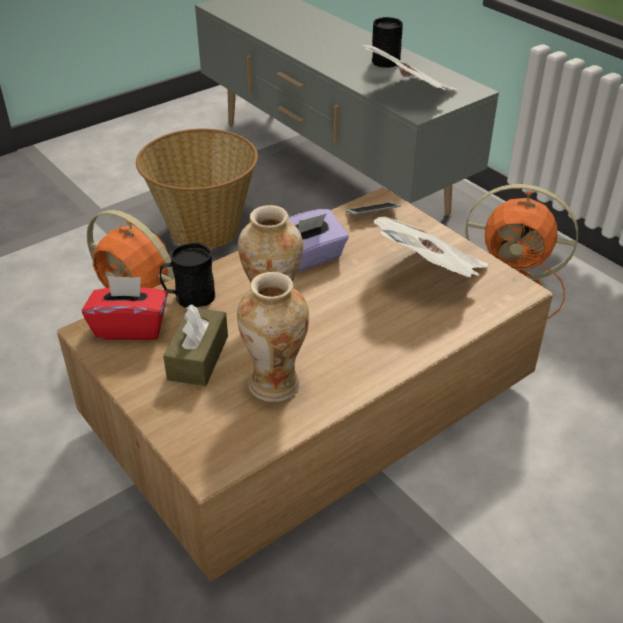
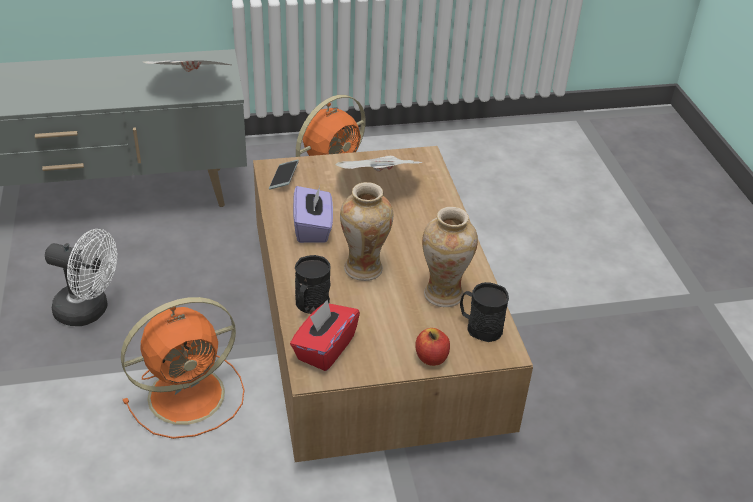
camera: 65 degrees left, 0 degrees up
basket [136,129,258,249] -> white fan [45,229,117,326]
brown tissue box [163,304,228,386] -> none
black mug [372,17,403,68] -> black mug moved to [460,282,509,342]
none -> apple [415,328,450,366]

